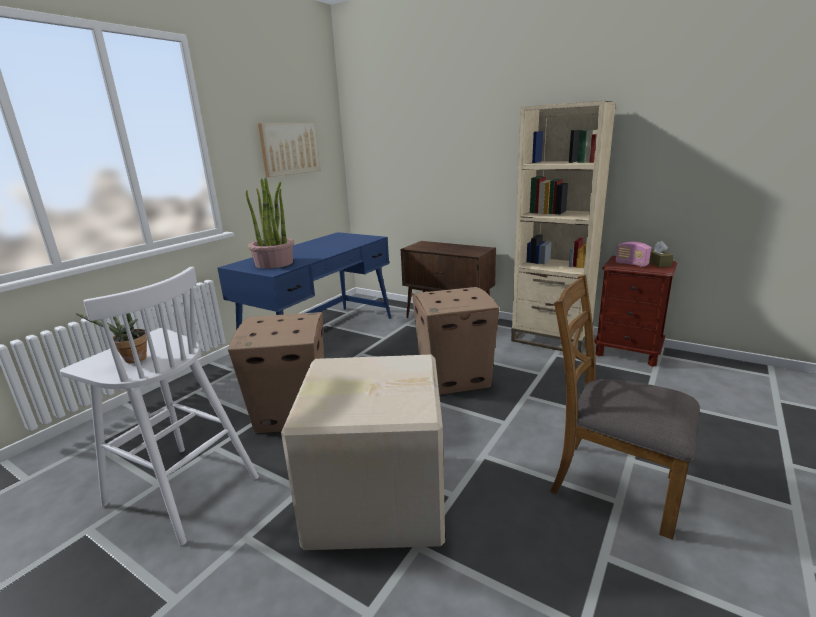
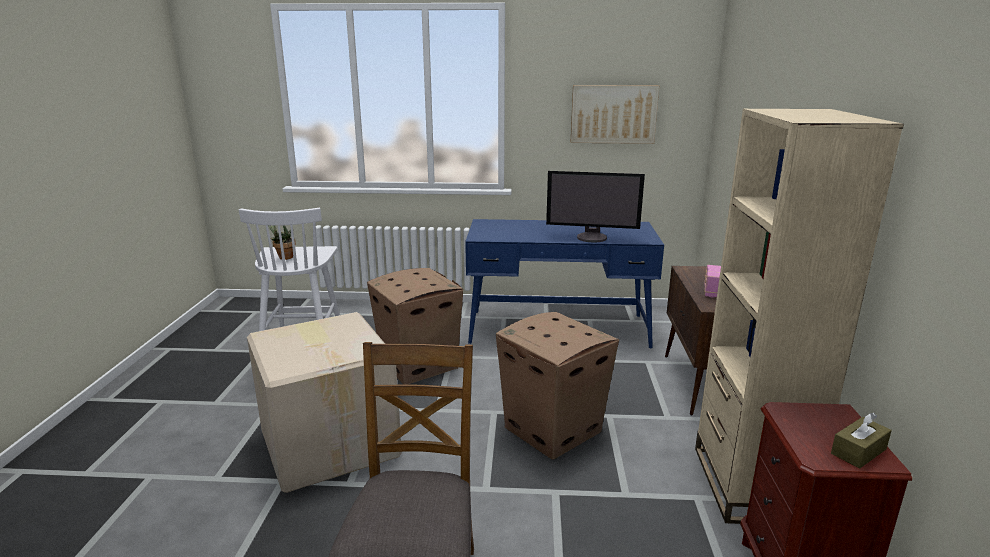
camera: 60 degrees right, 0 degrees up
potted plant [246,178,294,269] -> none
radio [616,242,651,267] -> radio moved to [704,265,721,298]
none -> monitor [546,171,645,242]

